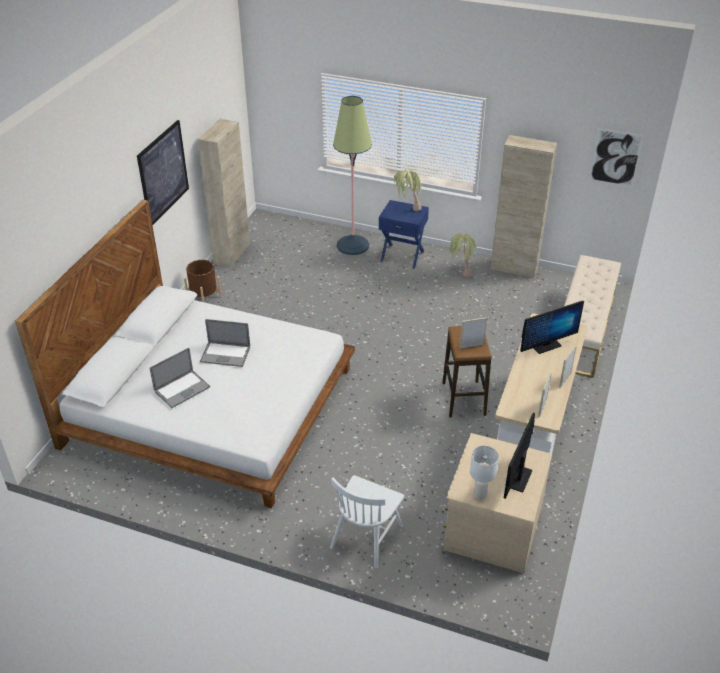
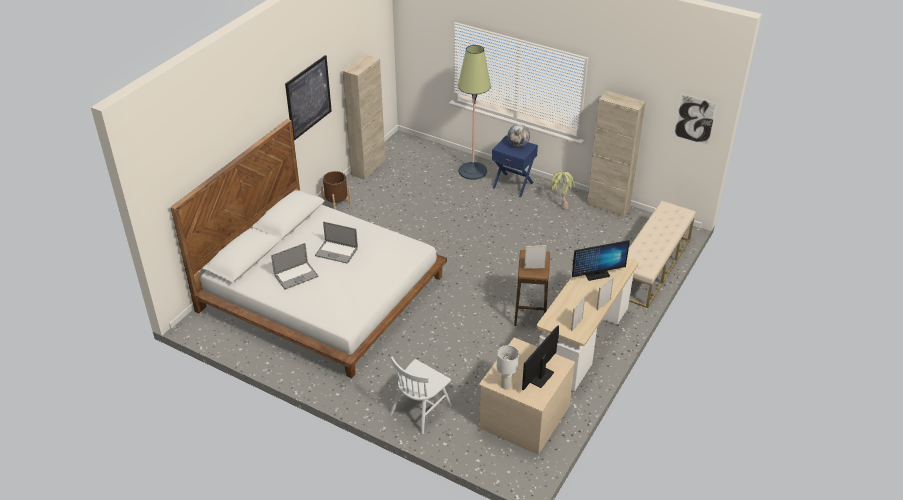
camera: 10 degrees right, 0 degrees up
potted plant [394,170,422,211] -> globe [507,124,530,147]

